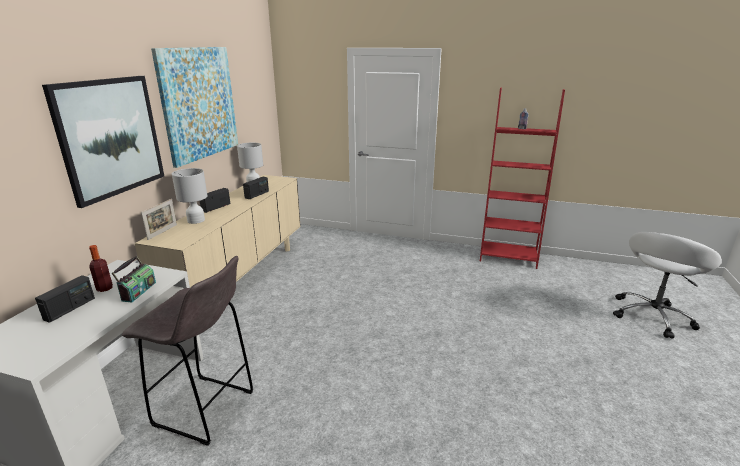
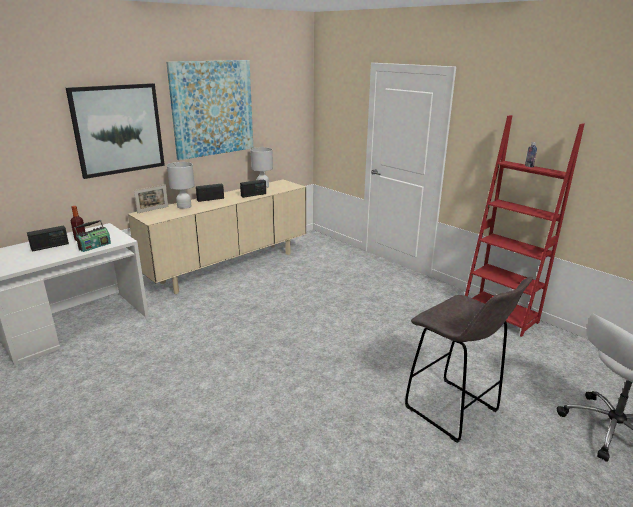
camera: 30 degrees right, 0 degrees up
grey stool [122,256,254,446] -> grey stool moved to [405,277,532,443]

